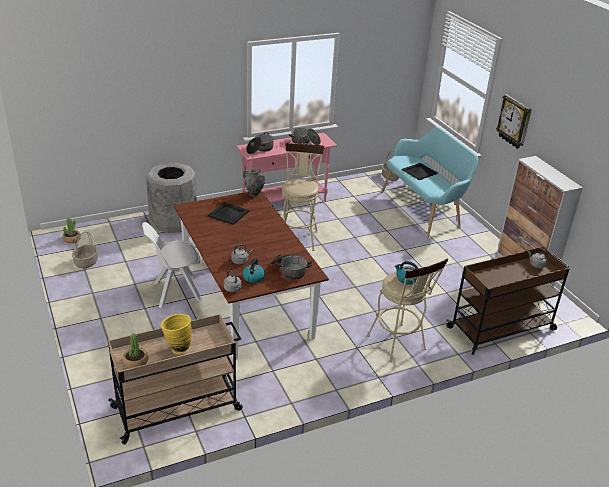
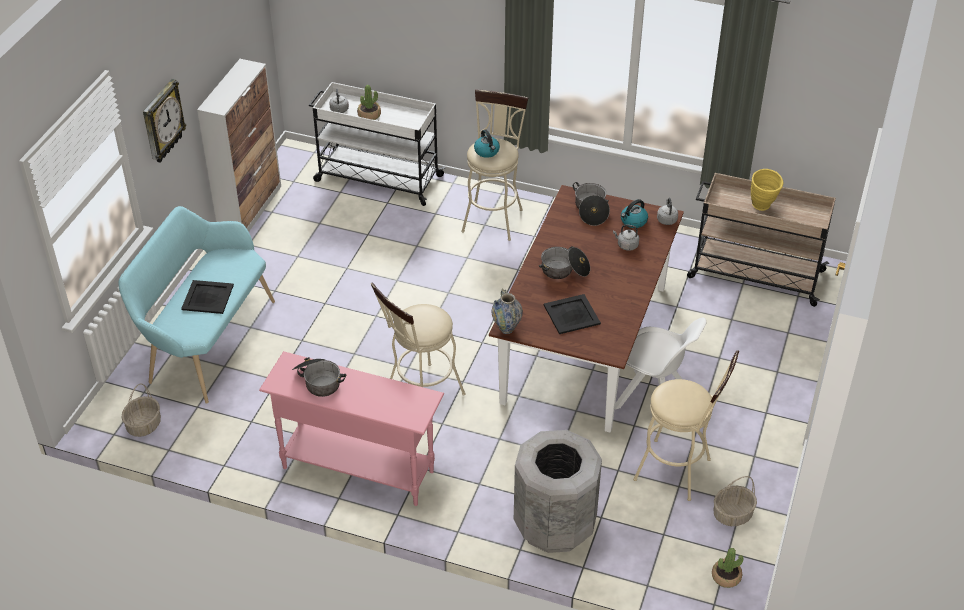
camera: 135 degrees left, 10 degrees up
potted plant [123,333,148,368] -> potted plant moved to [357,85,381,120]
cooking pot [246,132,274,154] -> cooking pot moved to [539,246,590,279]
brown cart [446,247,570,355] -> white cart [309,82,445,206]
none -> beige stool [633,350,739,501]

